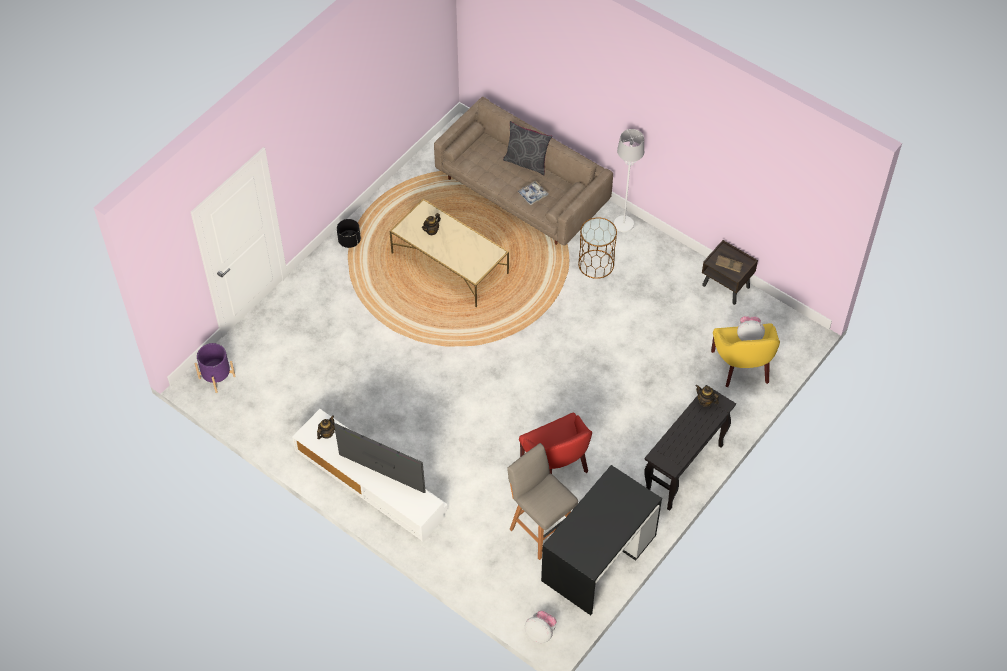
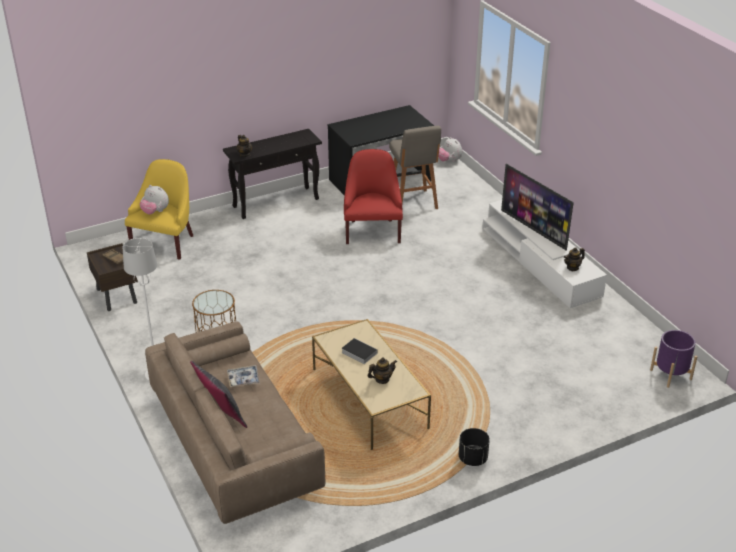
camera: 155 degrees left, 20 degrees down
none -> book [341,338,377,364]

